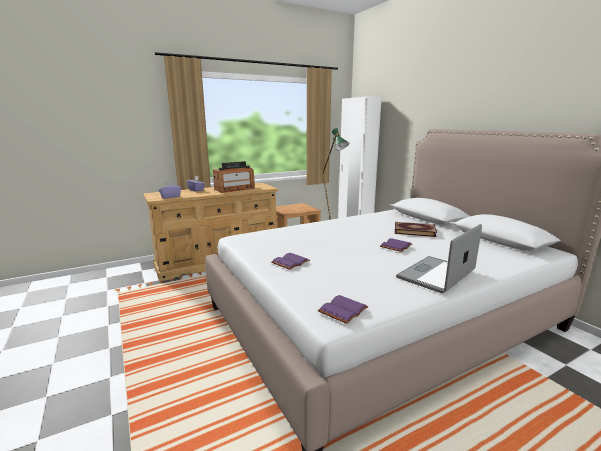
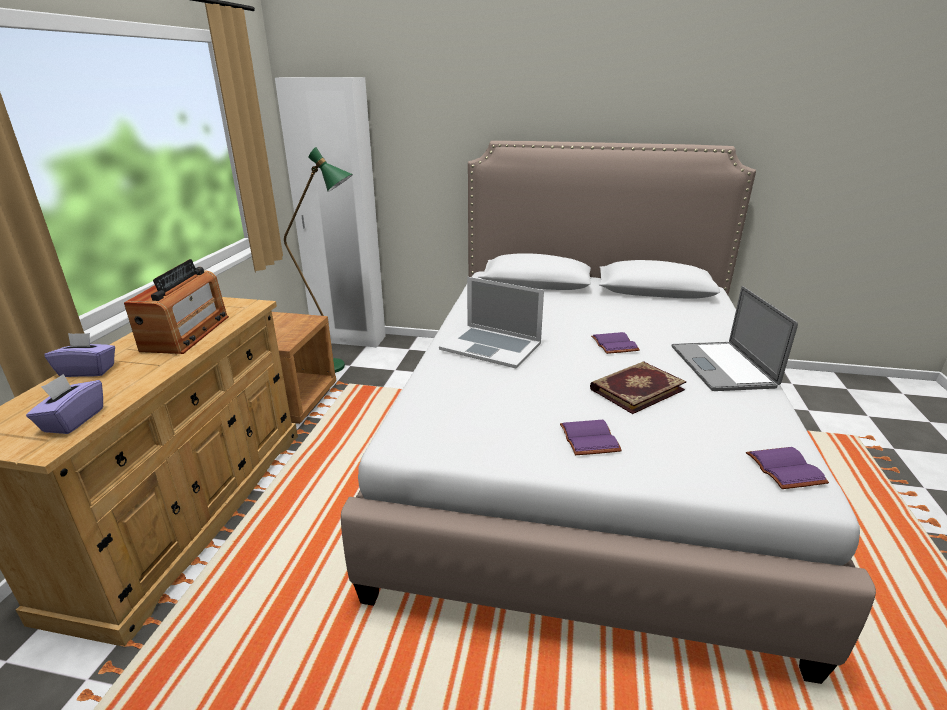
camera: 50 degrees left, 10 degrees up
book [395,222,437,237] -> book moved to [590,361,686,414]
none -> laptop [439,277,544,368]

